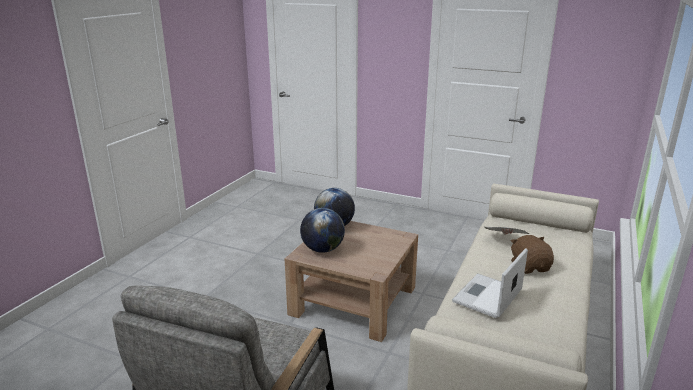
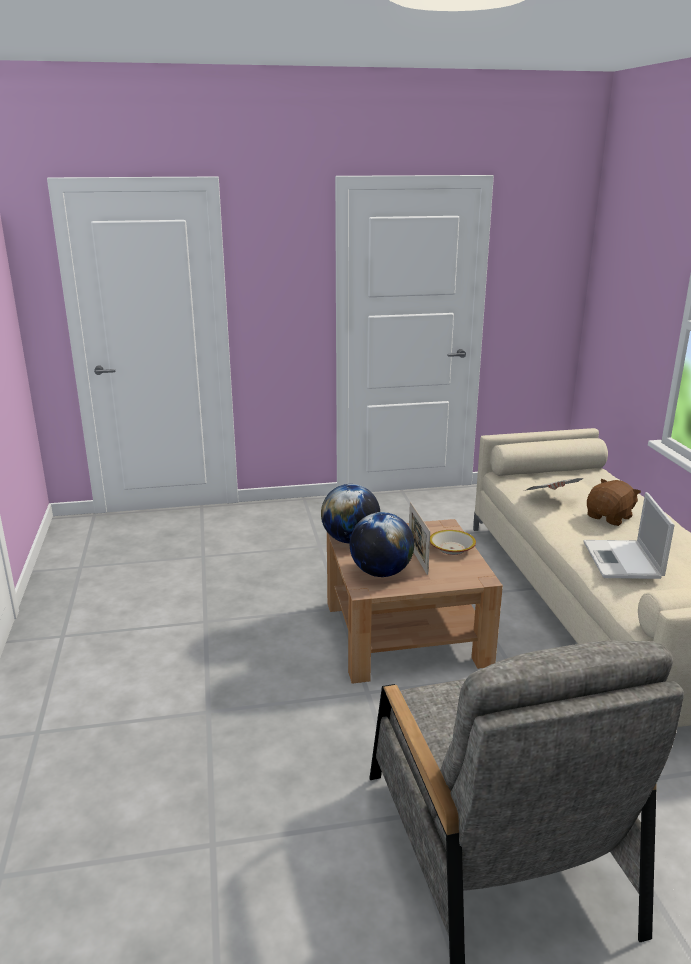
camera: 35 degrees left, 0 degrees up
brown plush toy [511,235,554,274] -> brown plush toy turned 90 degrees clockwise [587,479,641,526]
none -> picture frame [409,502,430,575]
none -> bowl [430,530,476,555]

